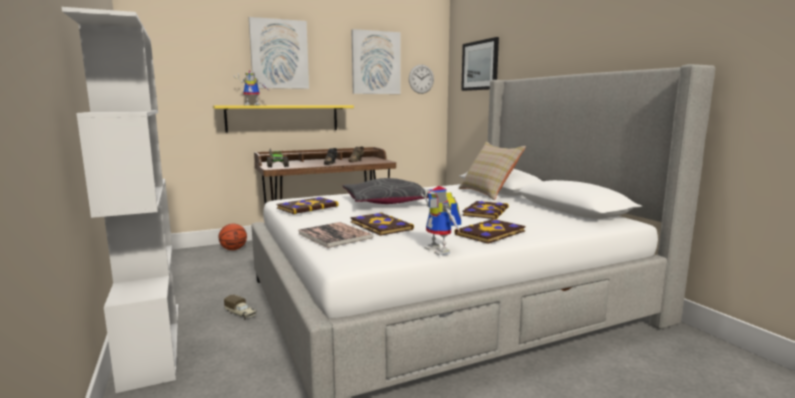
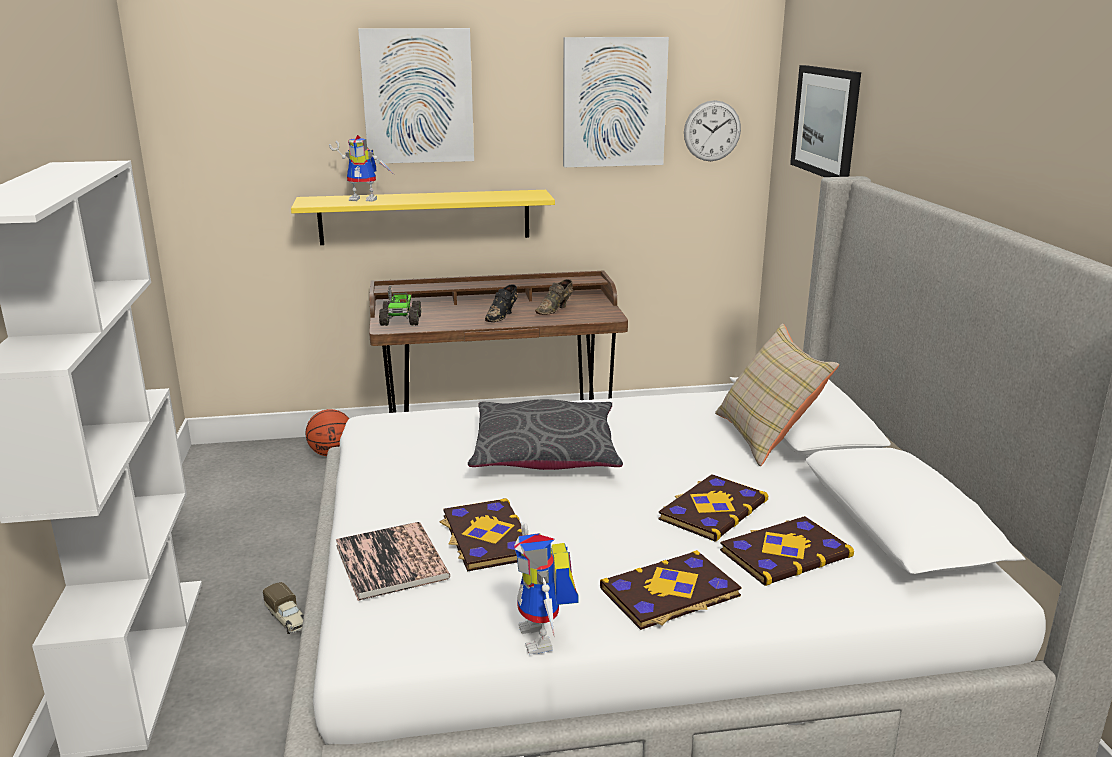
camera: 15 degrees right, 10 degrees up
book [276,197,338,214] -> book moved to [720,516,854,586]

